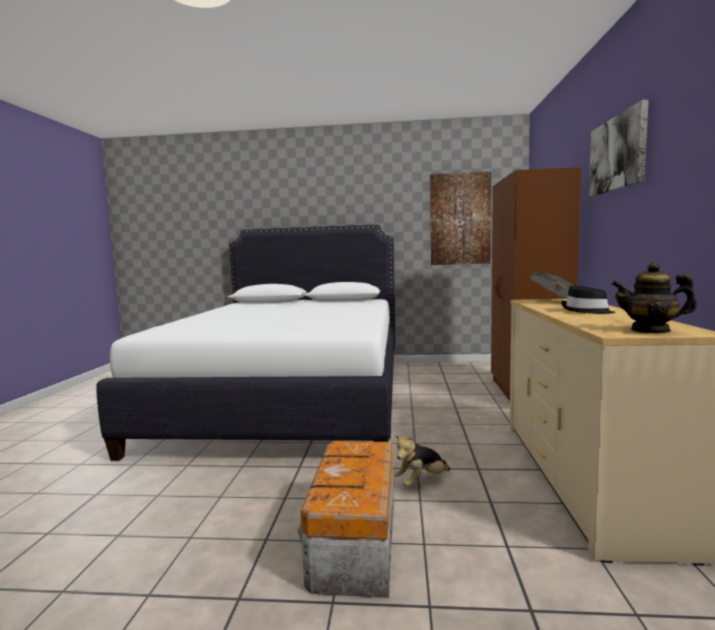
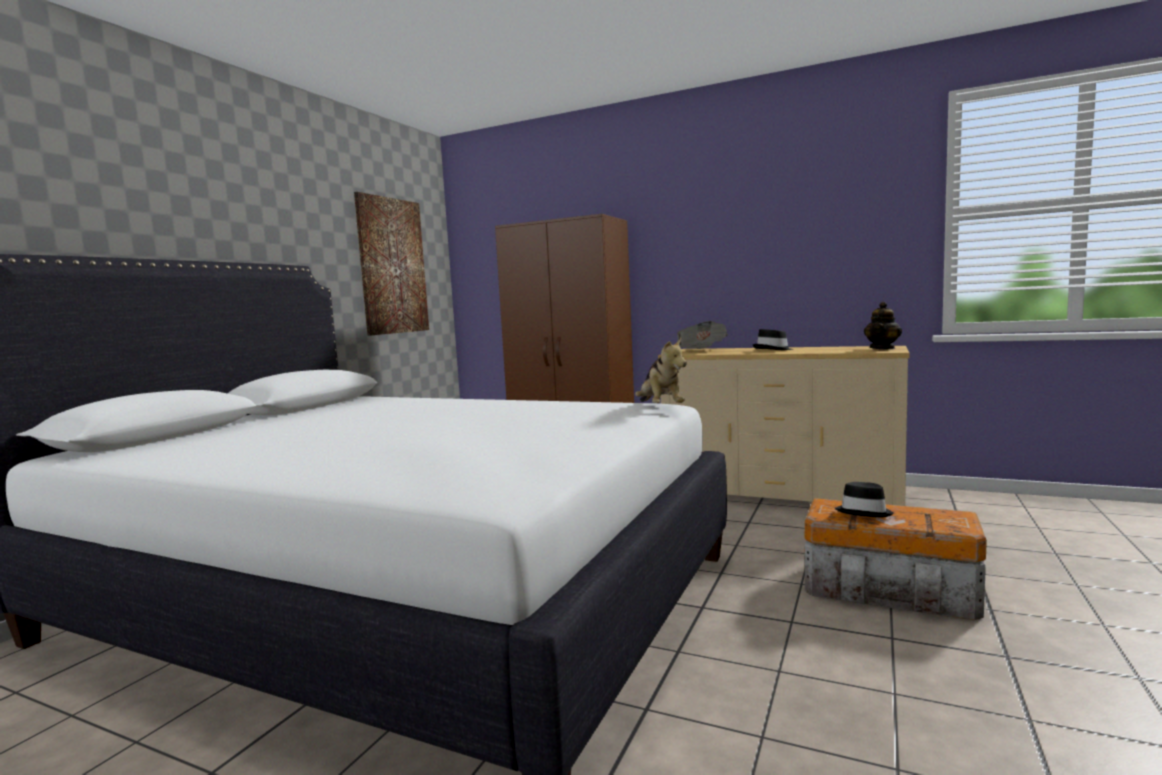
camera: 70 degrees left, 0 degrees up
plush toy [394,435,450,486] -> plush toy moved to [635,338,687,403]
picture [589,100,649,196] -> none
none -> black hat [835,482,894,518]

